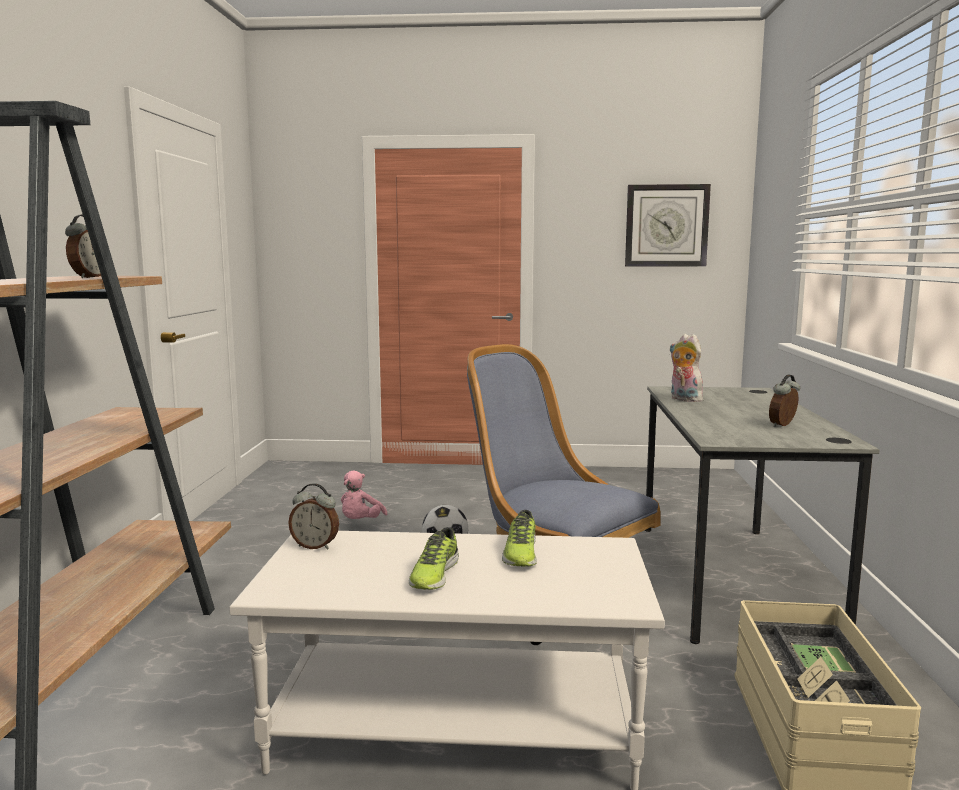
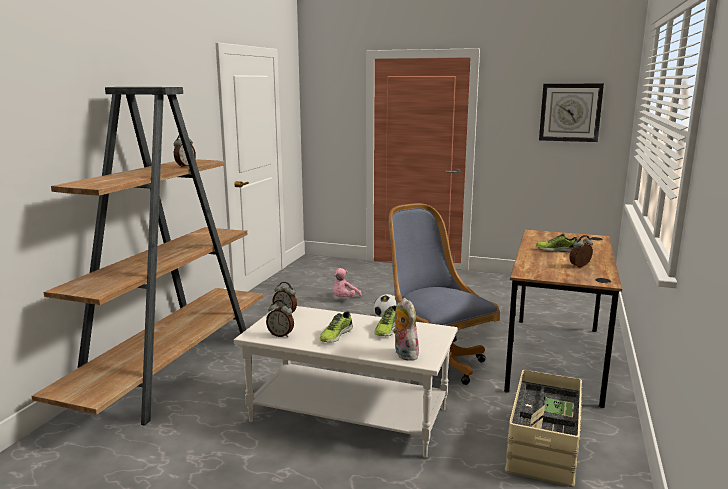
camera: 15 degrees right, 5 degrees up
grey desk [645,386,880,644] -> brown desk [504,230,622,408]
plush toy [669,334,703,402] -> plush toy moved to [393,298,419,361]
none -> alarm clock [266,300,294,337]
none -> shoe [536,234,578,252]

